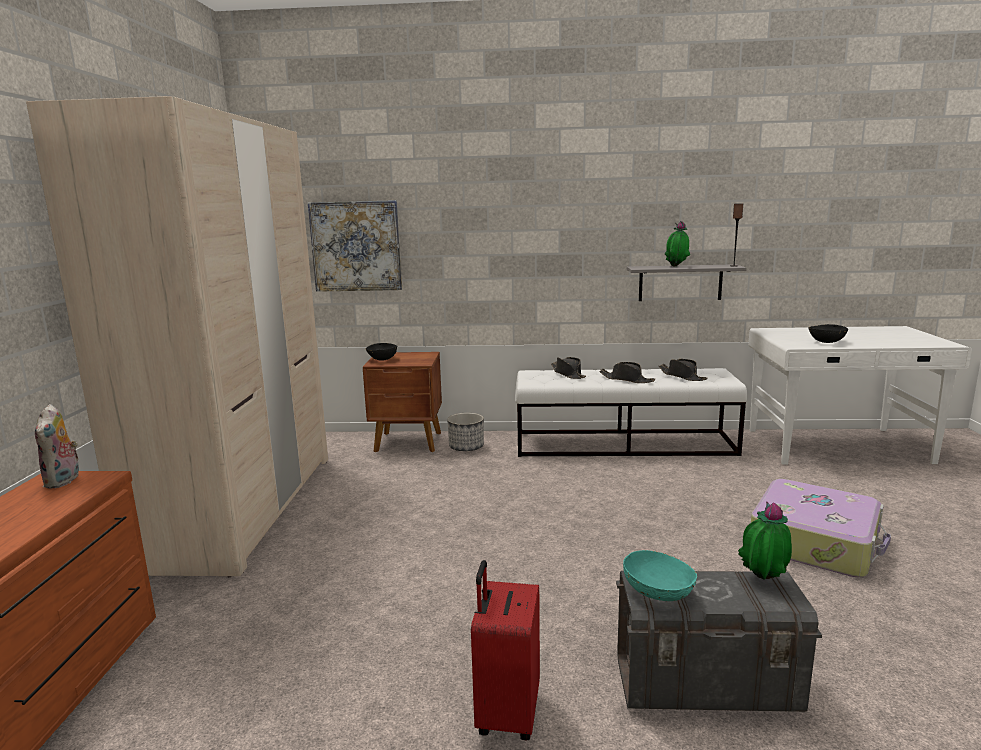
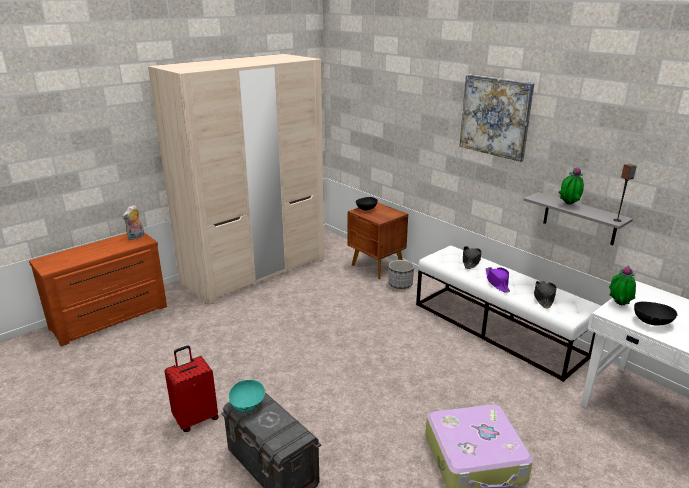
camera: 45 degrees right, 10 degrees up
picture [308,200,402,292] -> picture moved to [459,74,535,162]
black hat [599,362,655,383] -> purple hat [486,267,510,293]
potted plant [738,501,792,580] -> potted plant moved to [609,266,636,306]

